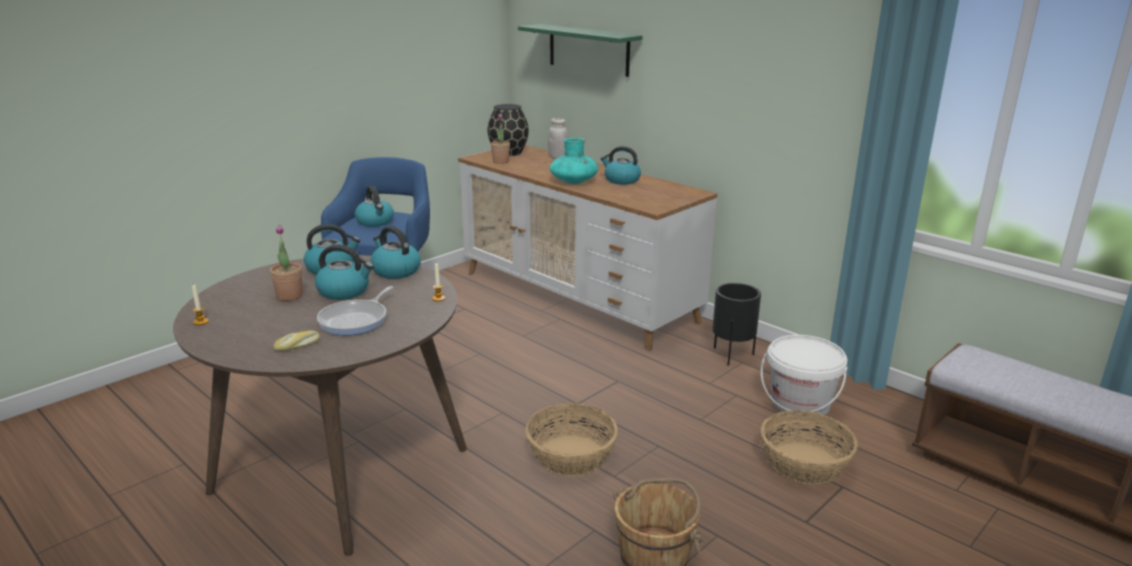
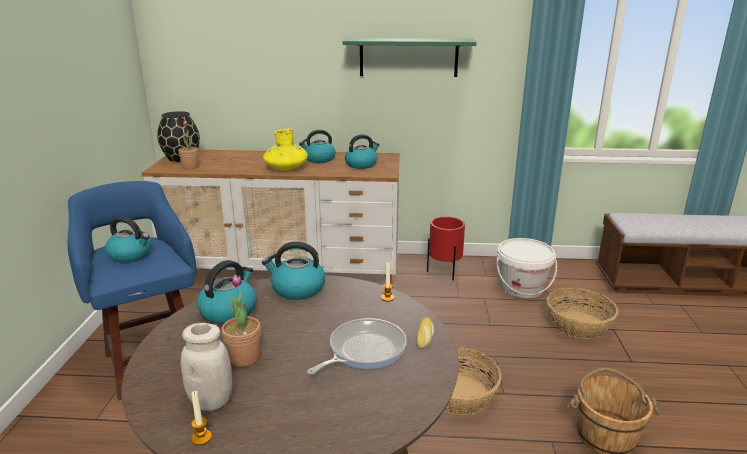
camera: 40 degrees left, 0 degrees up
bread [273,330,320,351] -> bread moved to [417,317,434,349]
kettle [315,244,374,300] -> kettle moved to [345,134,379,169]
frying pan [317,286,393,336] -> frying pan turned 120 degrees counterclockwise [307,318,407,374]
green shelf [518,24,643,77] -> green shelf moved to [343,38,476,77]
white jar [548,118,568,159] -> white jar moved to [180,323,233,411]
turquoise vase [549,138,598,184] -> yellow vase [263,129,308,171]
black planter [712,283,761,366] -> red planter [427,216,465,280]

